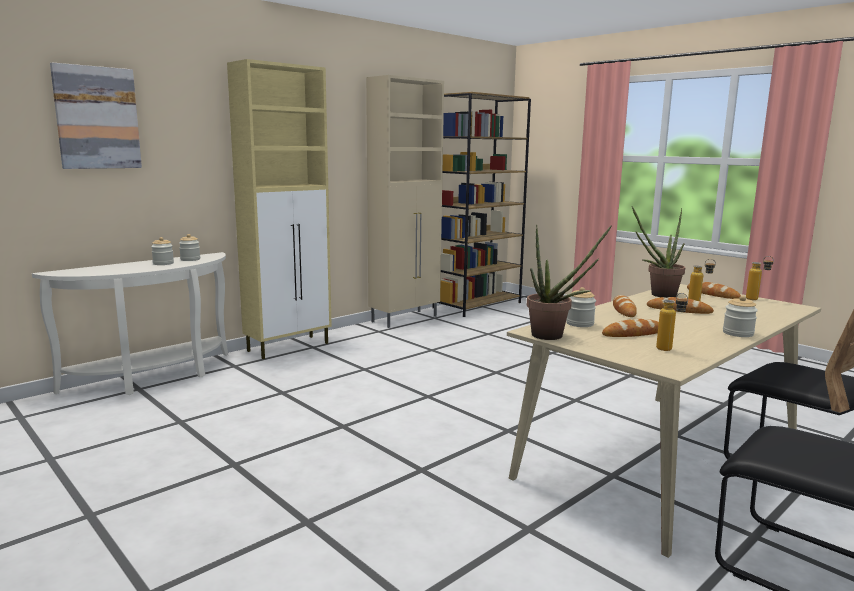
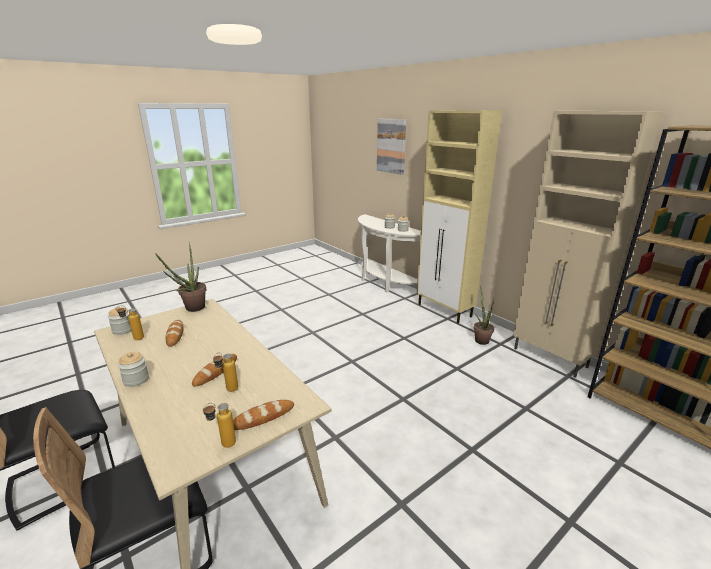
camera: 95 degrees right, 10 degrees up
jar [566,287,596,327] -> jar moved to [108,307,131,335]
bread [613,295,637,317] -> none
potted plant [632,206,685,298] -> potted plant moved to [474,286,494,345]

